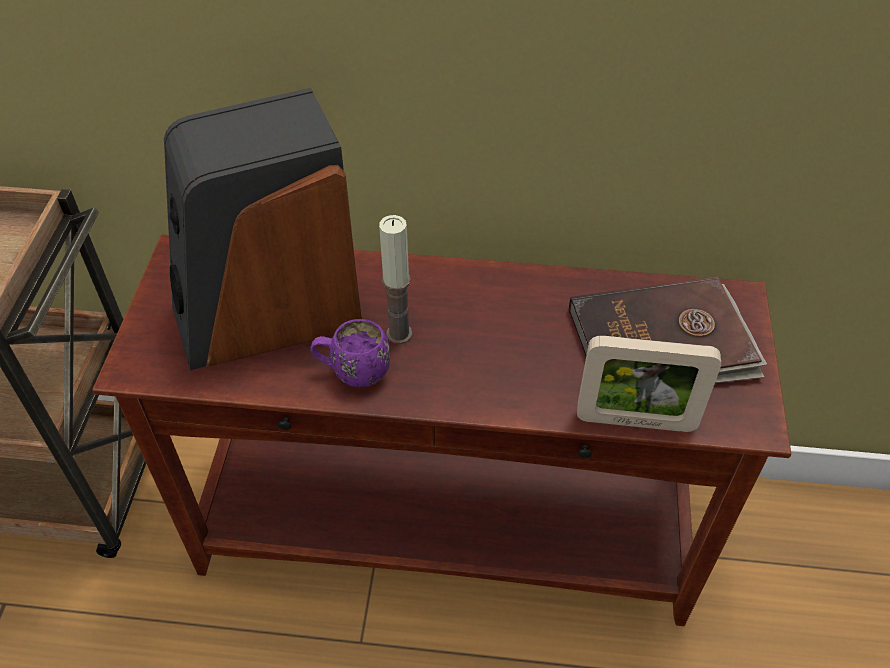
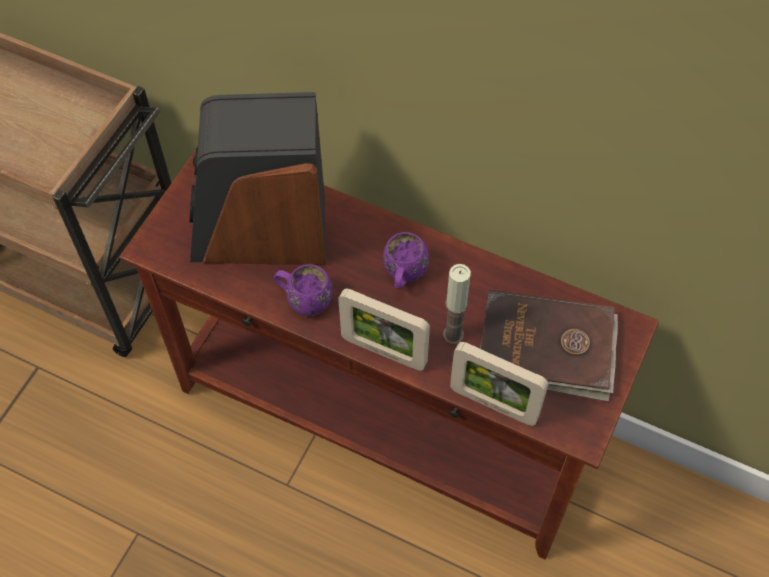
camera: 20 degrees right, 10 degrees up
candle [379,215,412,344] -> candle moved to [443,264,471,344]
none -> picture frame [338,289,430,371]
none -> purple mug [383,232,429,289]

